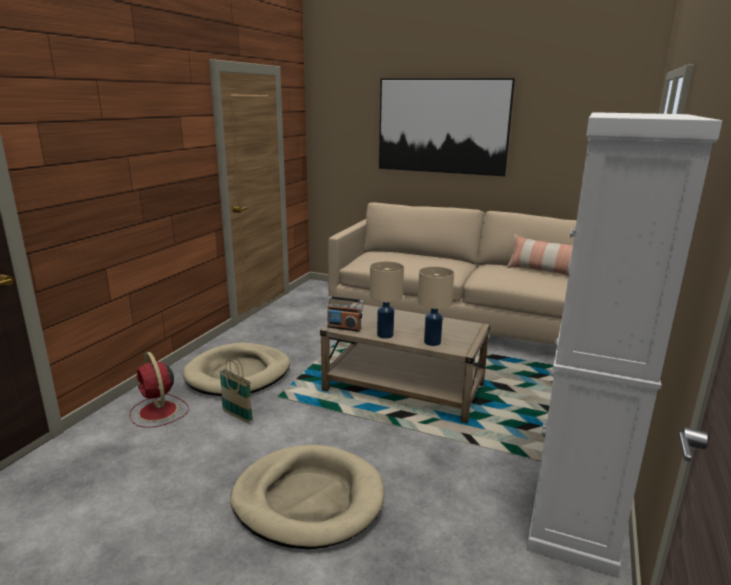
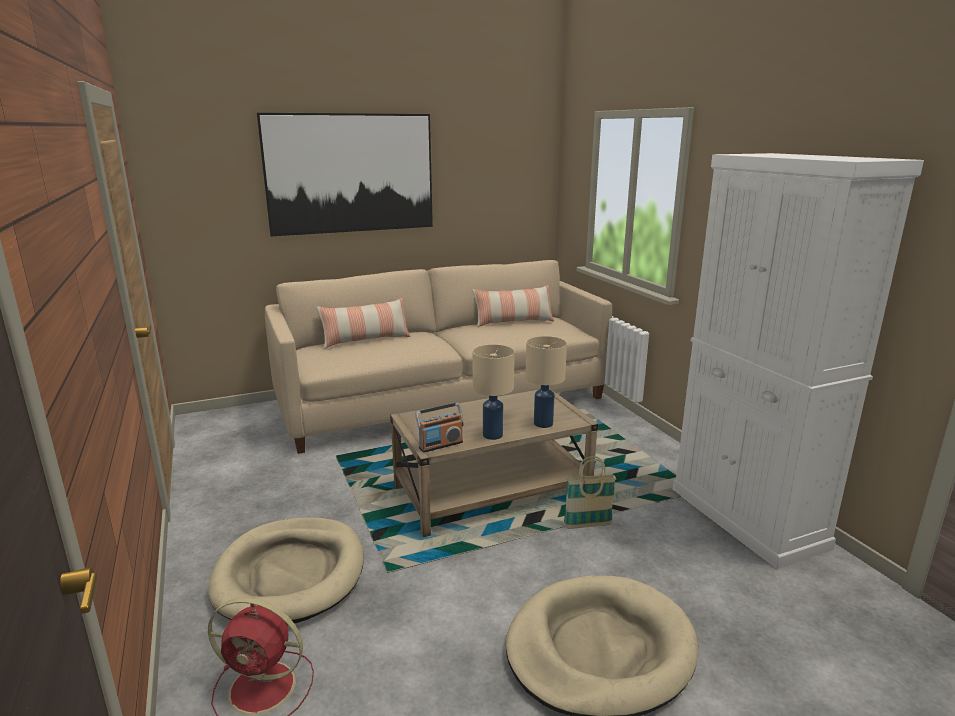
camera: 45 degrees left, 0 degrees up
basket [219,358,253,423] -> basket moved to [563,456,616,529]
none -> pillow [317,298,411,349]

